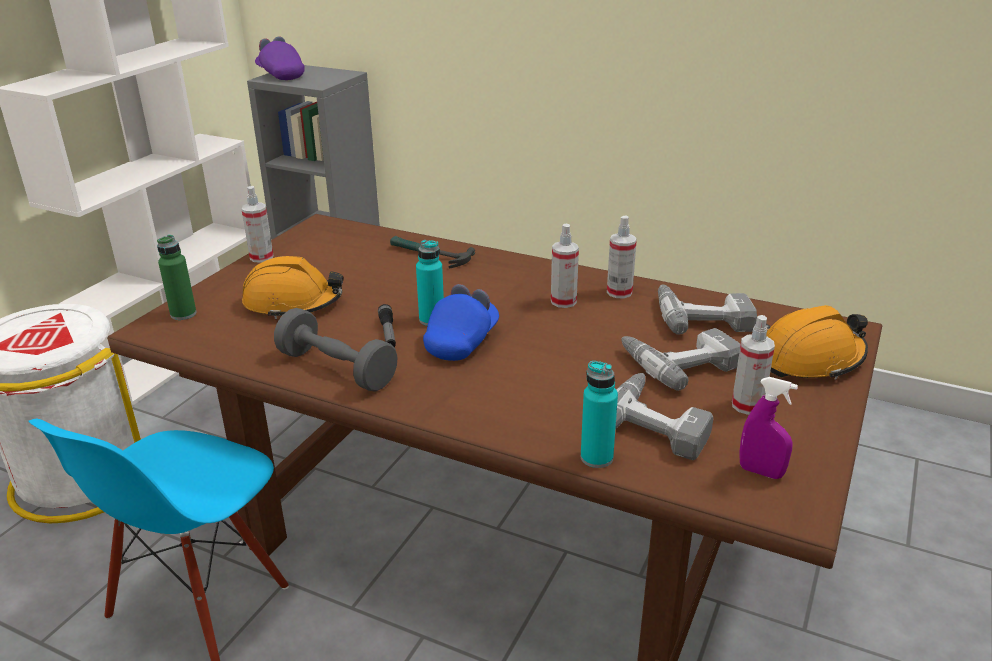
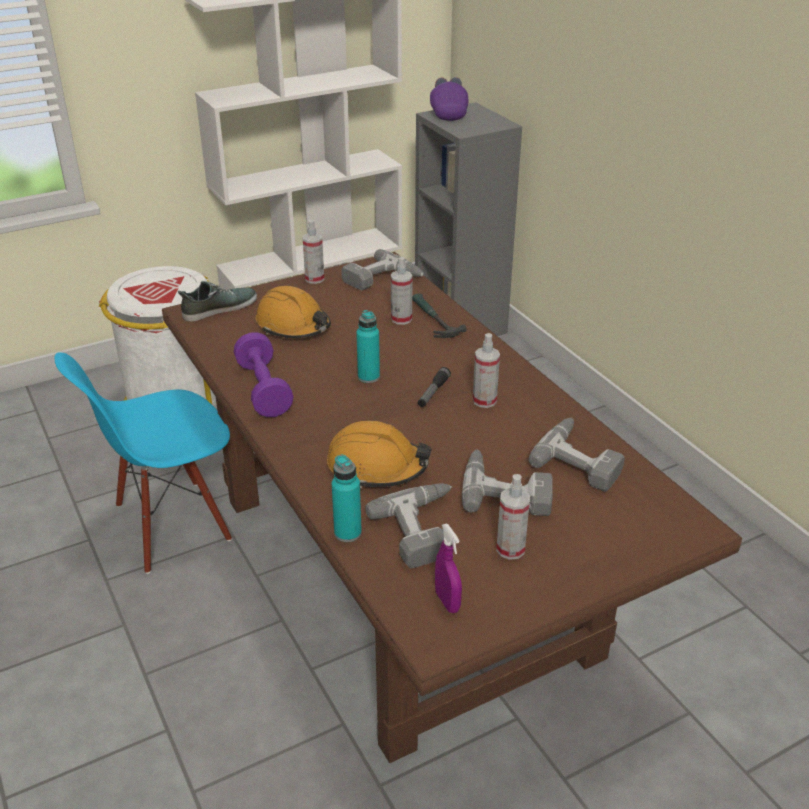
camera: 35 degrees right, 5 degrees up
green bottle [157,235,196,320] -> shoe [178,281,257,322]
grey dumbbell [274,308,397,392] -> purple dumbbell [234,332,294,417]
flashlight [378,304,396,347] -> flashlight moved to [418,367,451,407]
blue cap [423,284,499,361] -> none
spray bottle [607,216,637,298] -> spray bottle moved to [391,257,412,325]
orange hard hat [766,305,868,380] -> orange hard hat moved to [327,420,432,489]
none -> power drill [341,249,424,291]

